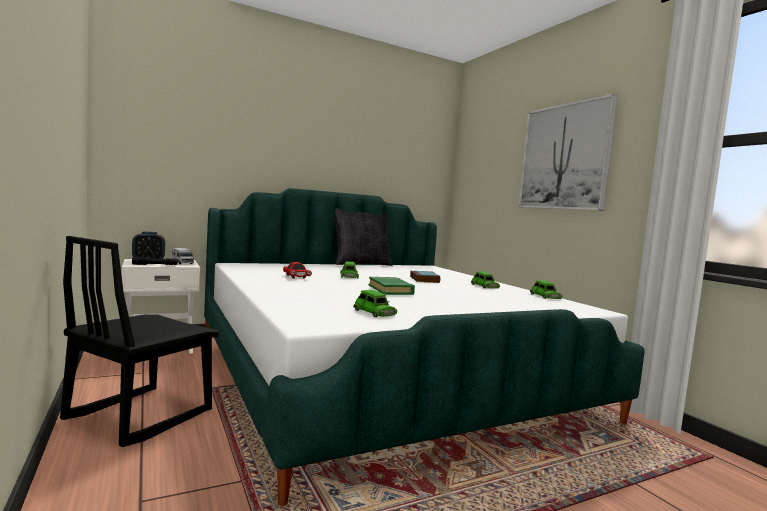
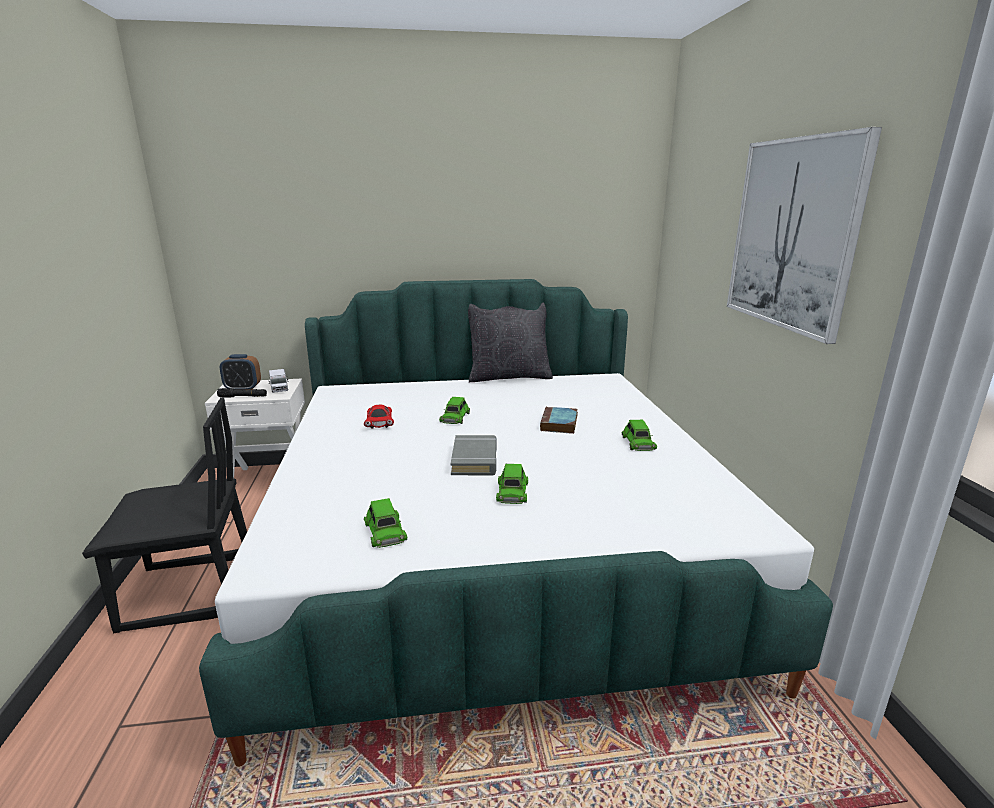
camera: 20 degrees right, 15 degrees up
black chair [60,236,219,447] -> black chair turned 150 degrees counterclockwise [82,398,247,633]
green book [369,277,415,295] -> grey book [451,435,497,475]
green toy car [530,280,563,299] -> green toy car moved to [496,464,528,504]

